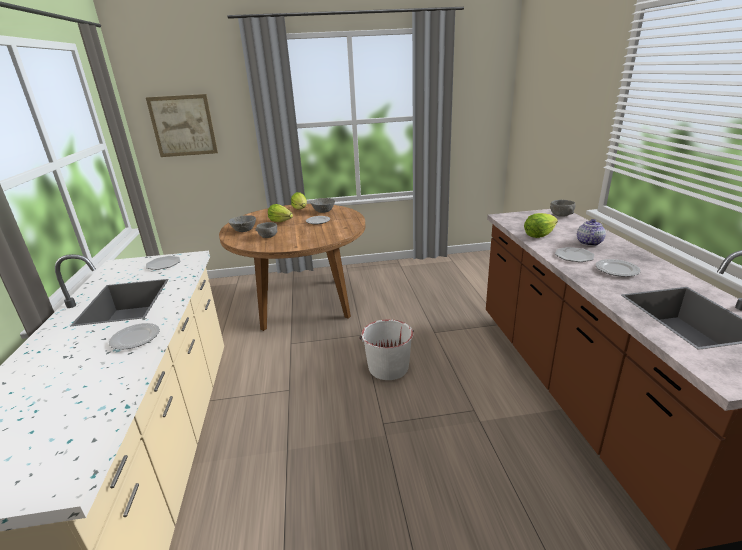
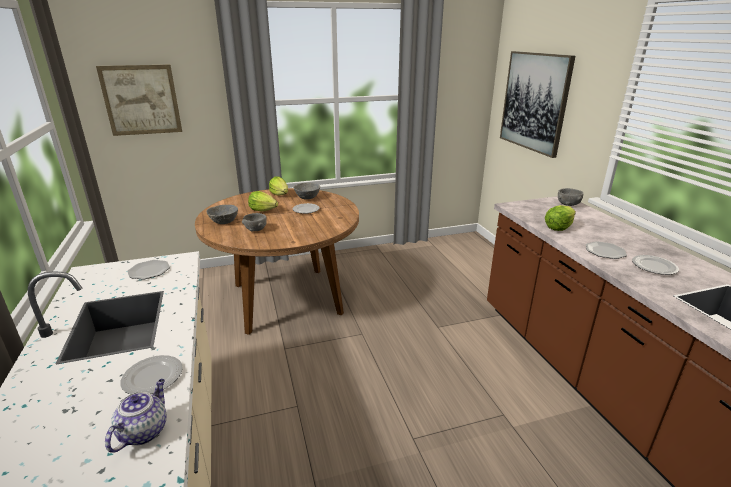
camera: 10 degrees left, 0 degrees up
white bucket [359,319,414,380] -> none
teapot [577,219,606,246] -> teapot moved to [105,379,166,453]
none -> picture [500,51,575,158]

